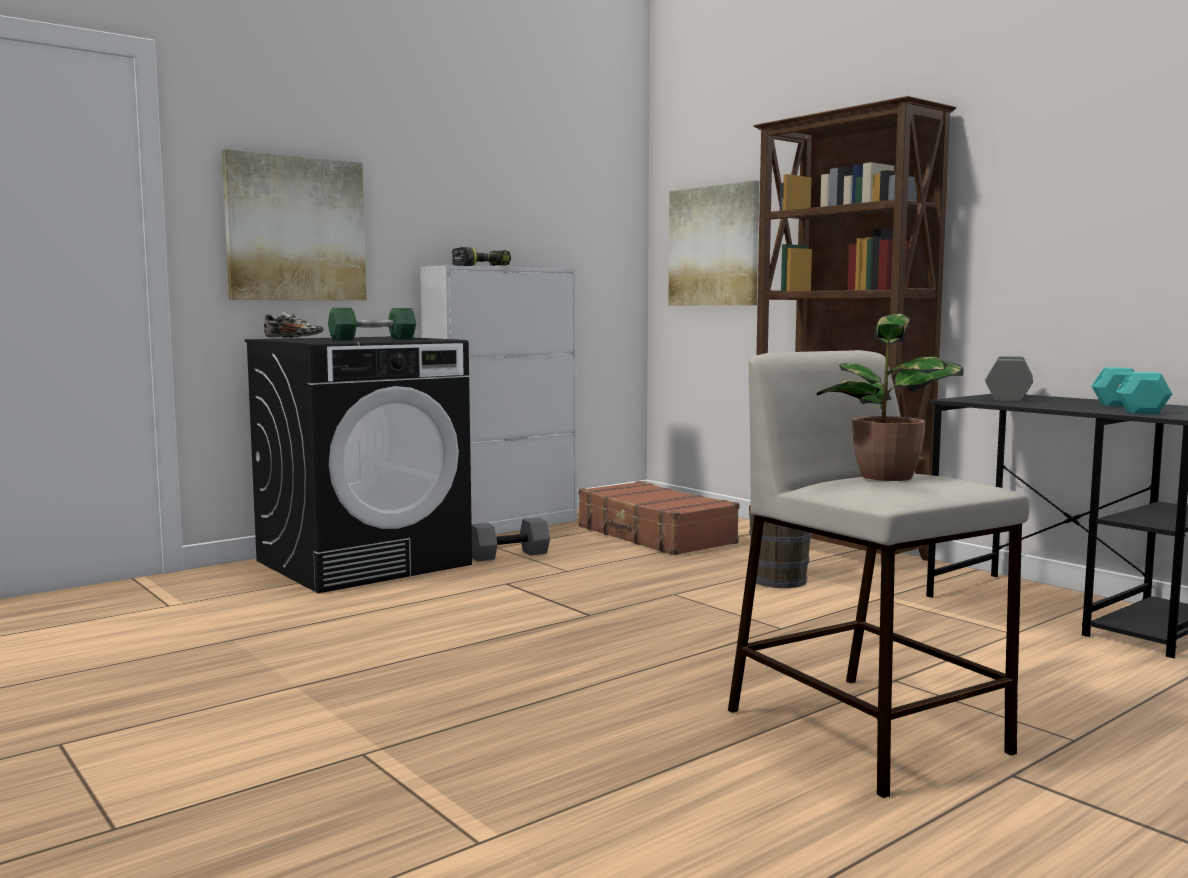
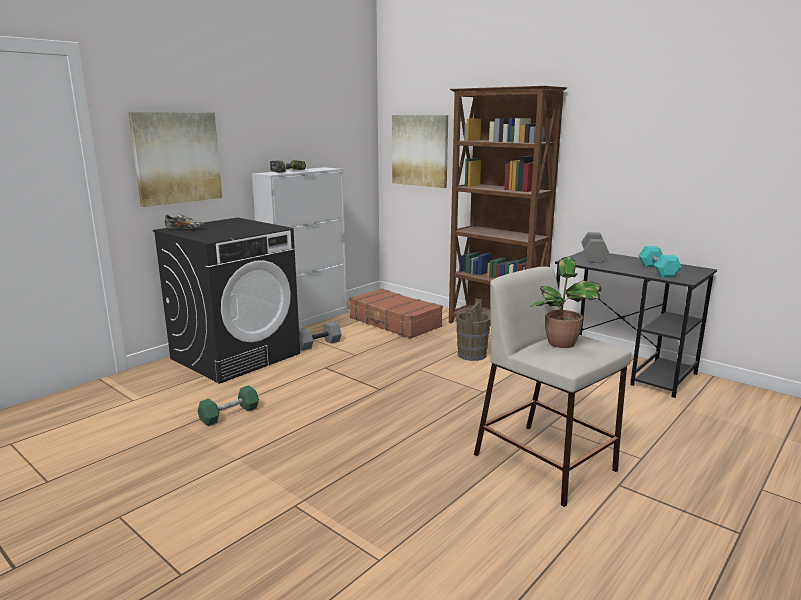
camera: 10 degrees left, 10 degrees up
green dumbbell [328,308,416,340] -> green dumbbell moved to [197,385,259,426]

